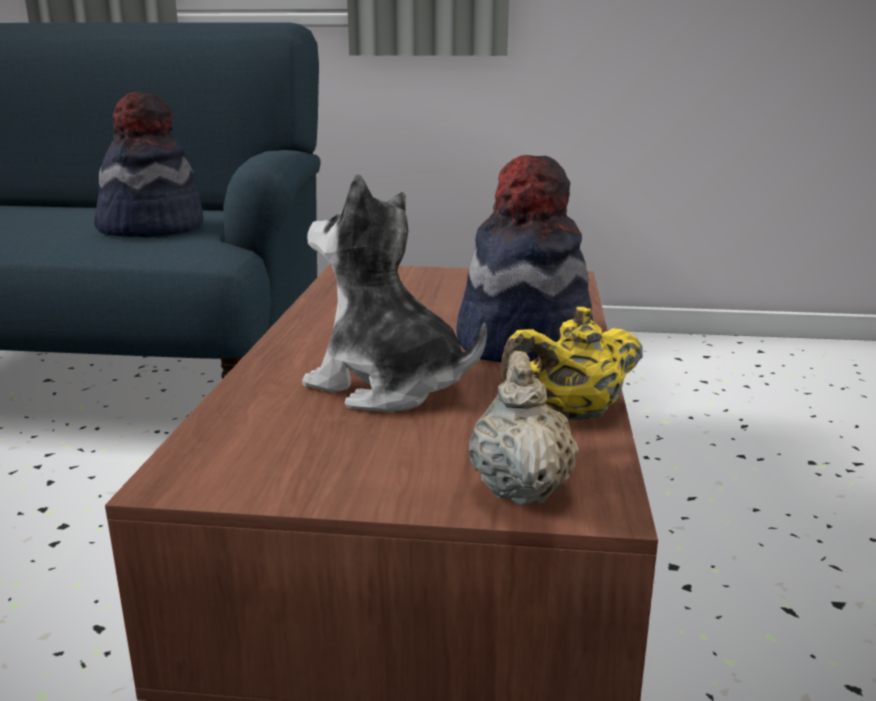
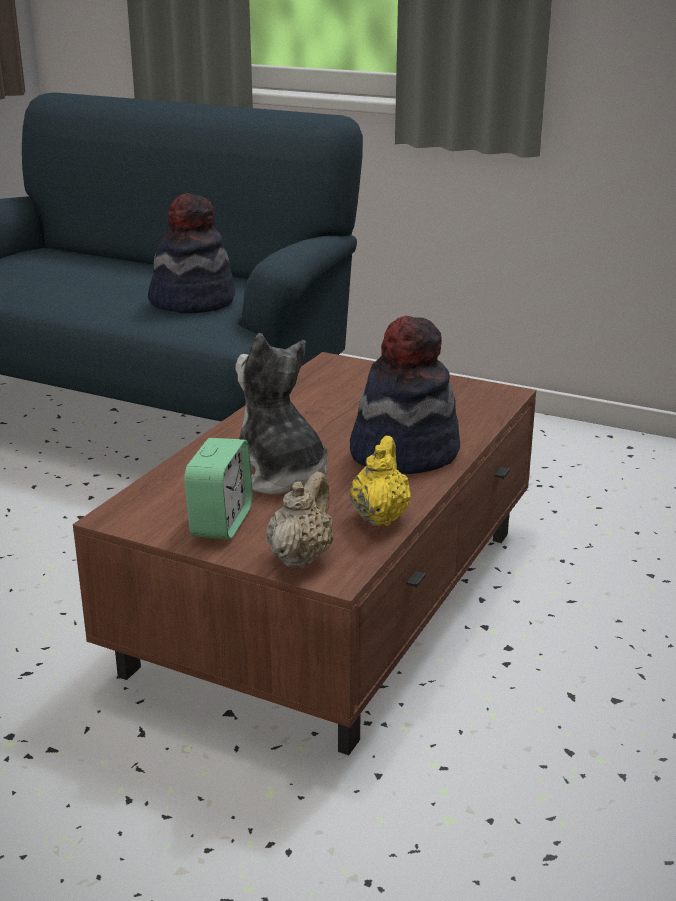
camera: 20 degrees right, 5 degrees up
yellow teapot [500,307,643,420] -> yellow teapot turned 105 degrees clockwise [350,436,411,526]
none -> alarm clock [184,438,253,539]

